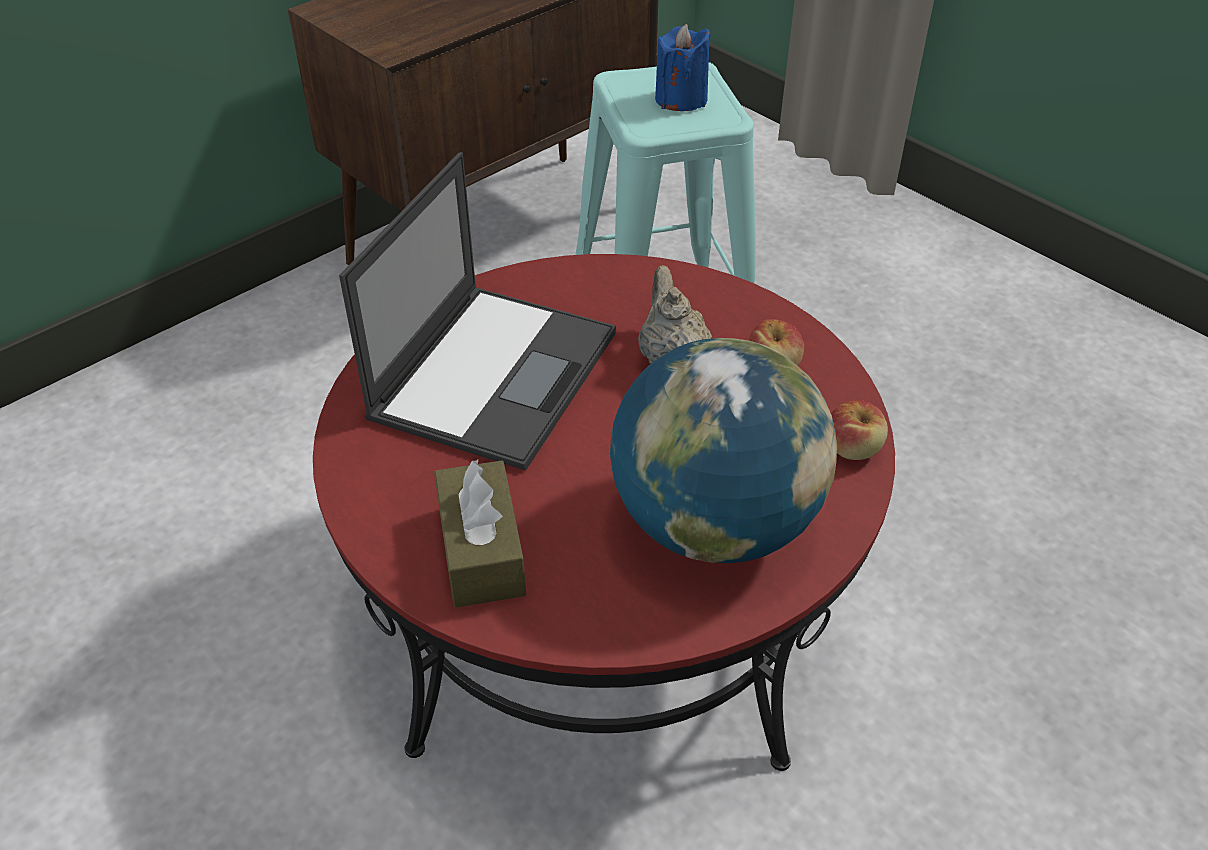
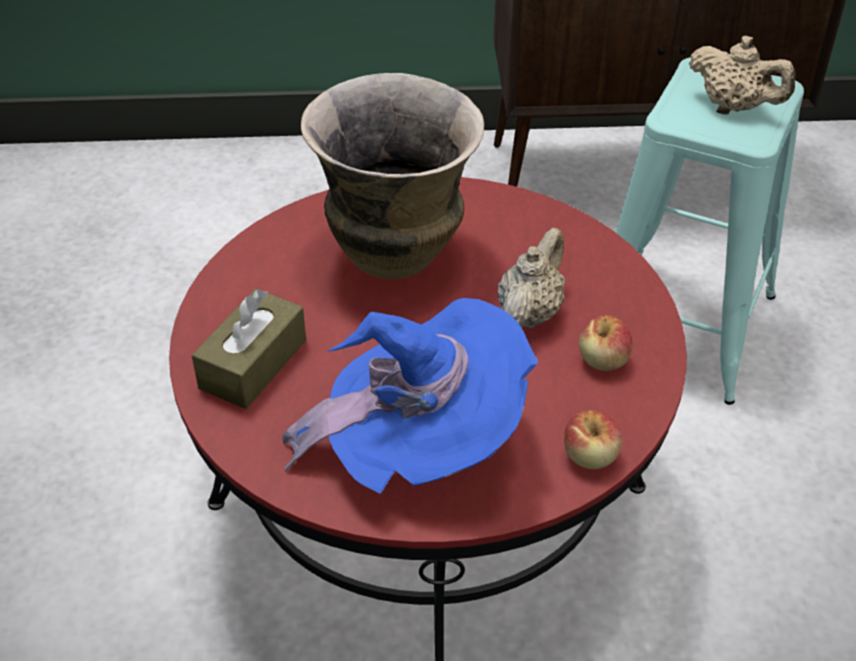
camera: 40 degrees right, 0 degrees up
laptop [339,152,616,471] -> vase [301,73,484,279]
globe [610,338,837,563] -> blue hat [282,298,538,494]
blue candle [655,24,711,111] -> beige teapot [689,36,795,111]

